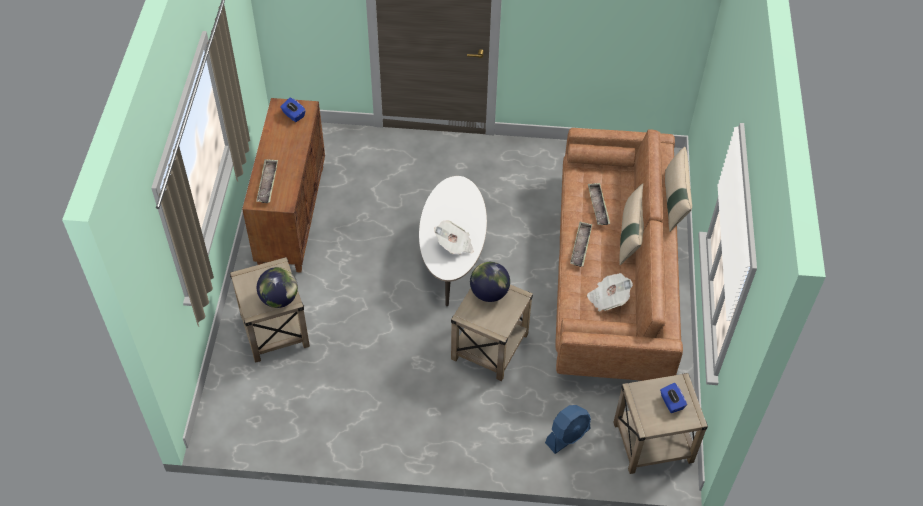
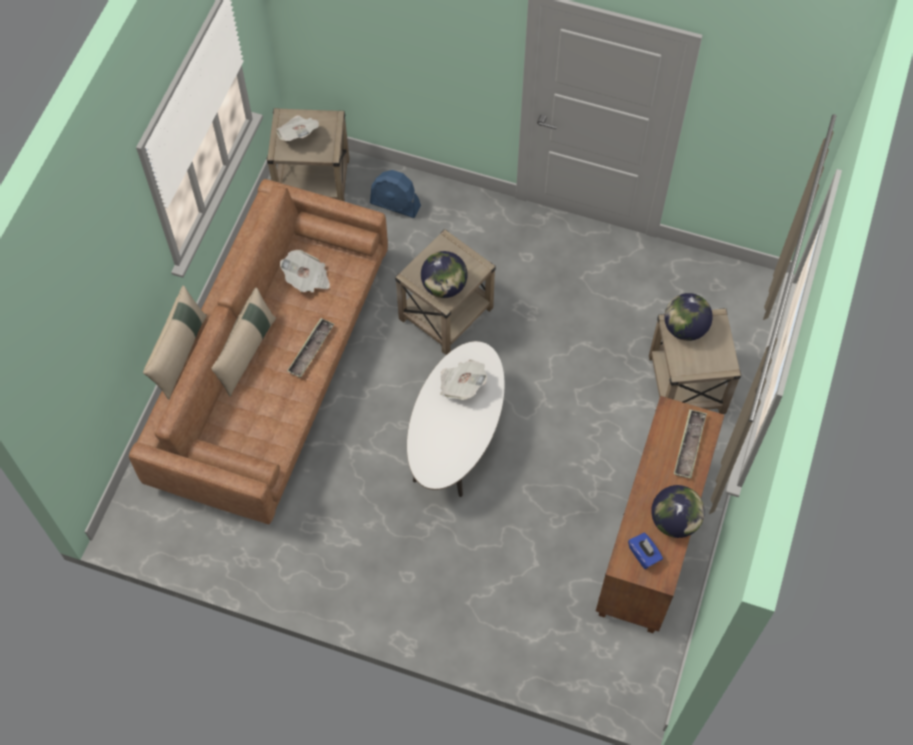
camera: 165 degrees left, 10 degrees up
blue fan [545,405,591,454] -> blue fan turned 135 degrees counterclockwise [370,170,421,218]
tray [588,183,610,225] -> none
blue tissue box [660,383,687,413] -> newspaper [276,115,319,141]
none -> globe [651,485,705,538]

